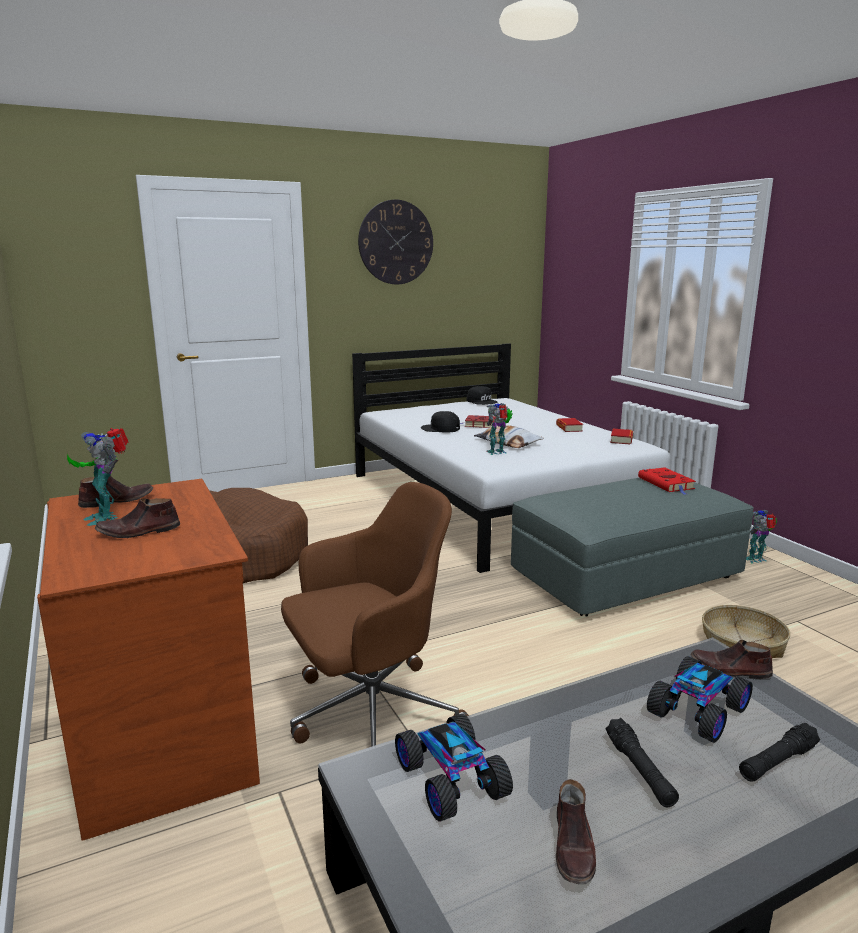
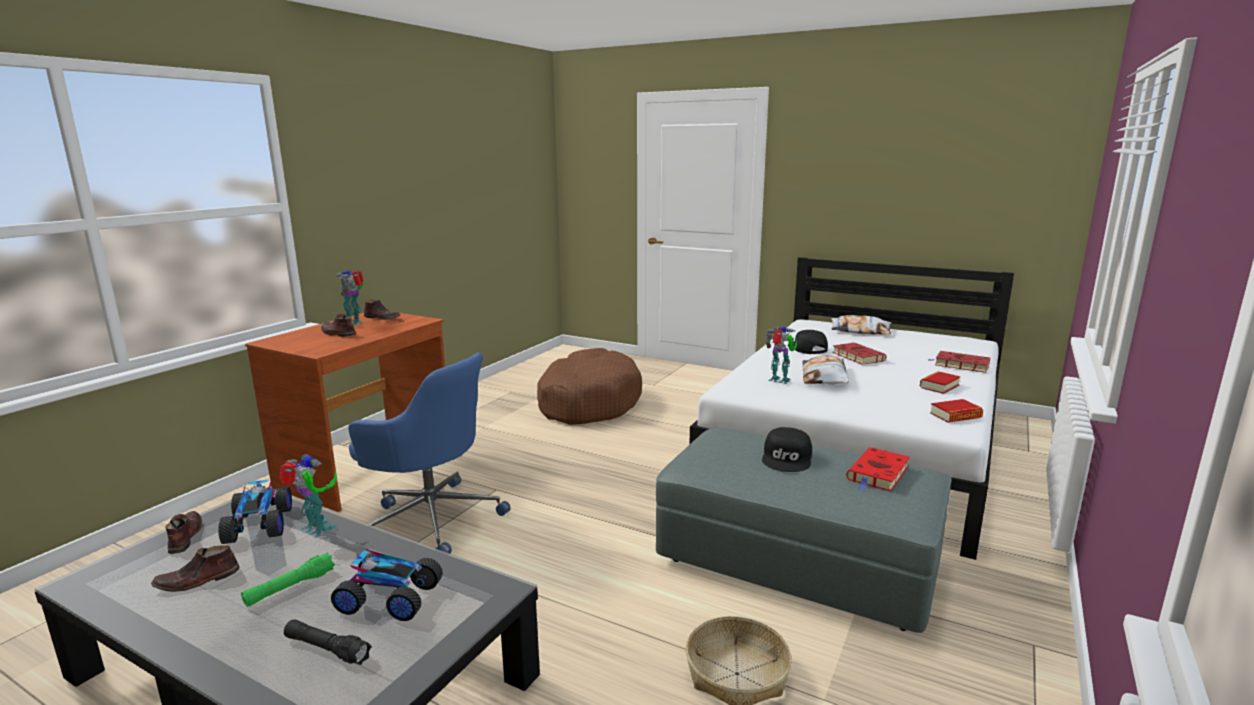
camera: 55 degrees right, 0 degrees up
brown office chair [281,482,469,747] -> blue office chair [348,353,511,553]
wall clock [358,200,433,284] -> none
toy car [395,714,513,822] -> toy car turned 135 degrees clockwise [218,479,292,544]
black cap [466,386,497,405] -> black cap moved to [762,427,812,472]
black flashlight [606,718,679,807] -> green flashlight [241,552,335,607]
brown shoe [691,640,773,679] -> brown shoe moved to [165,511,202,554]
toy robot [746,510,777,564] -> toy robot moved to [279,454,337,538]
none -> pillow [831,315,891,335]
none -> red book [928,351,991,373]

